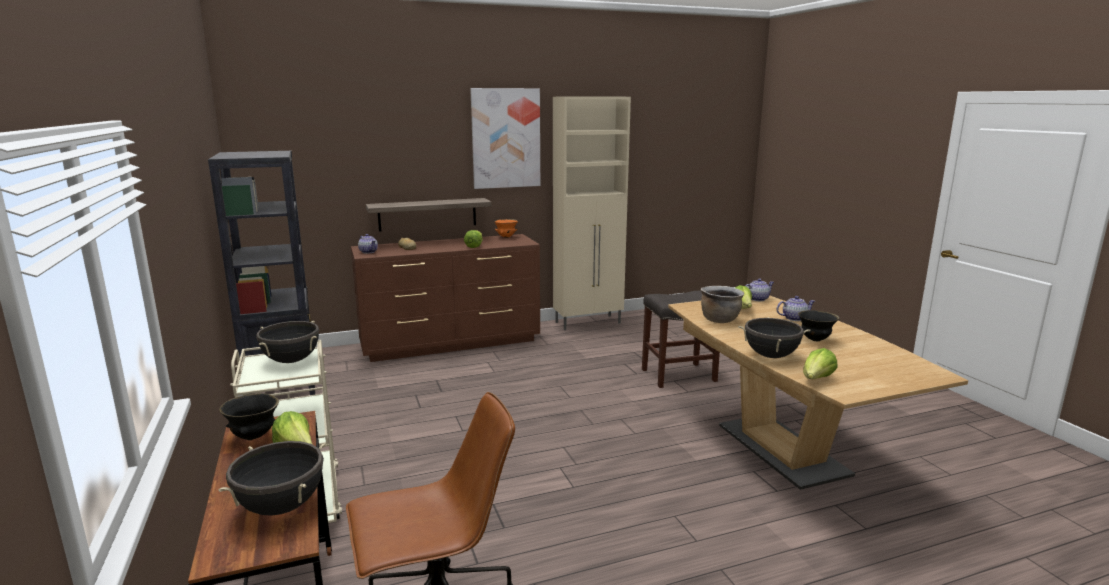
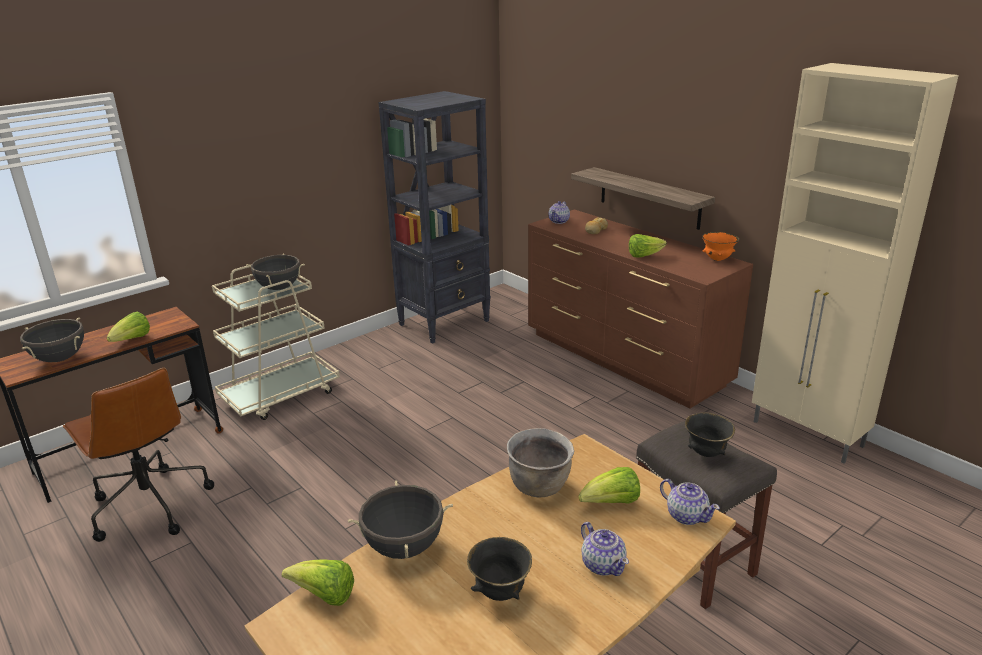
camera: 70 degrees right, 10 degrees up
black bowl [219,393,279,440] -> black bowl moved to [685,413,735,457]
picture [470,88,540,189] -> none

